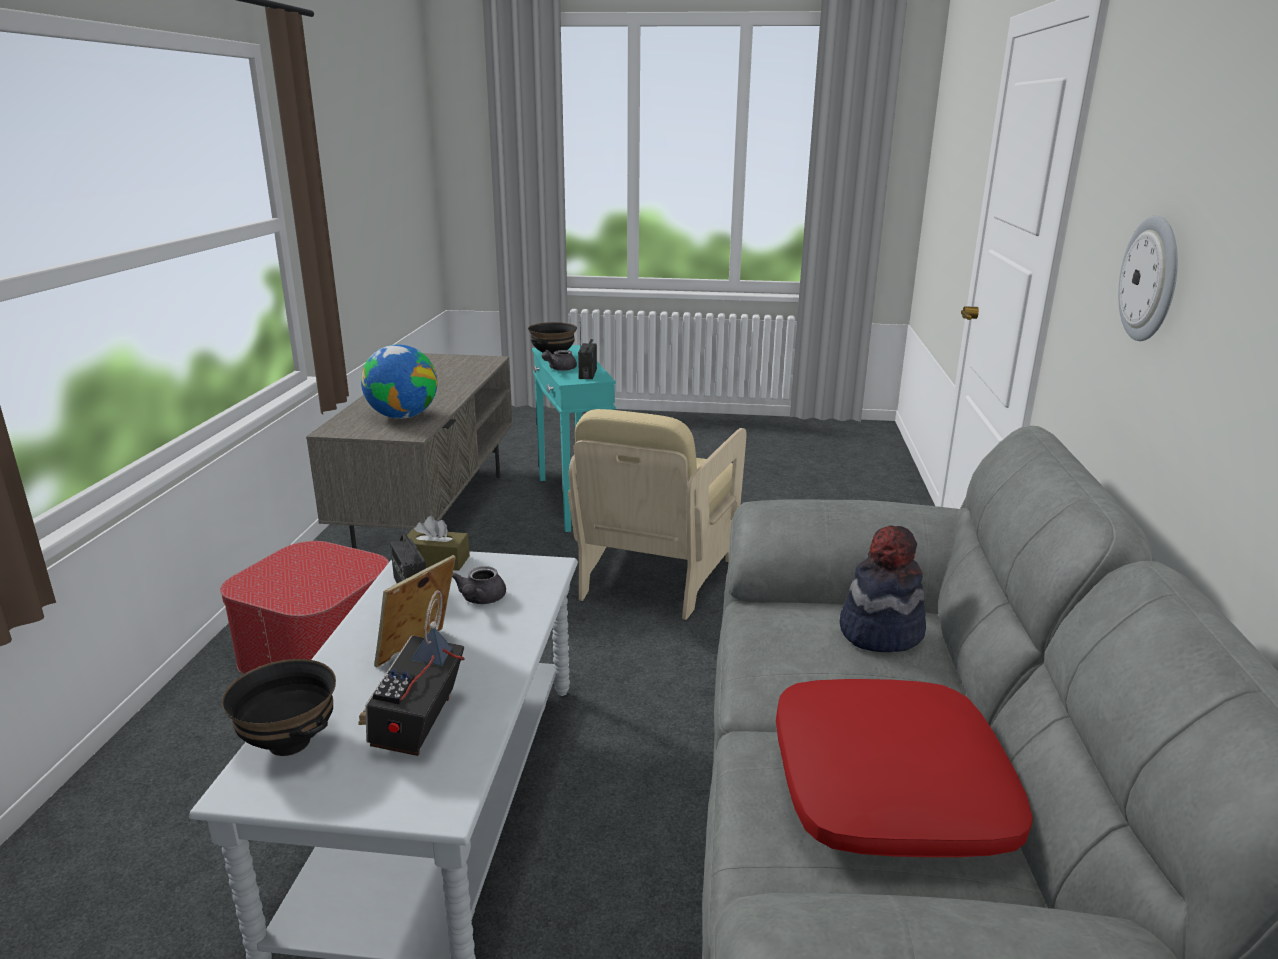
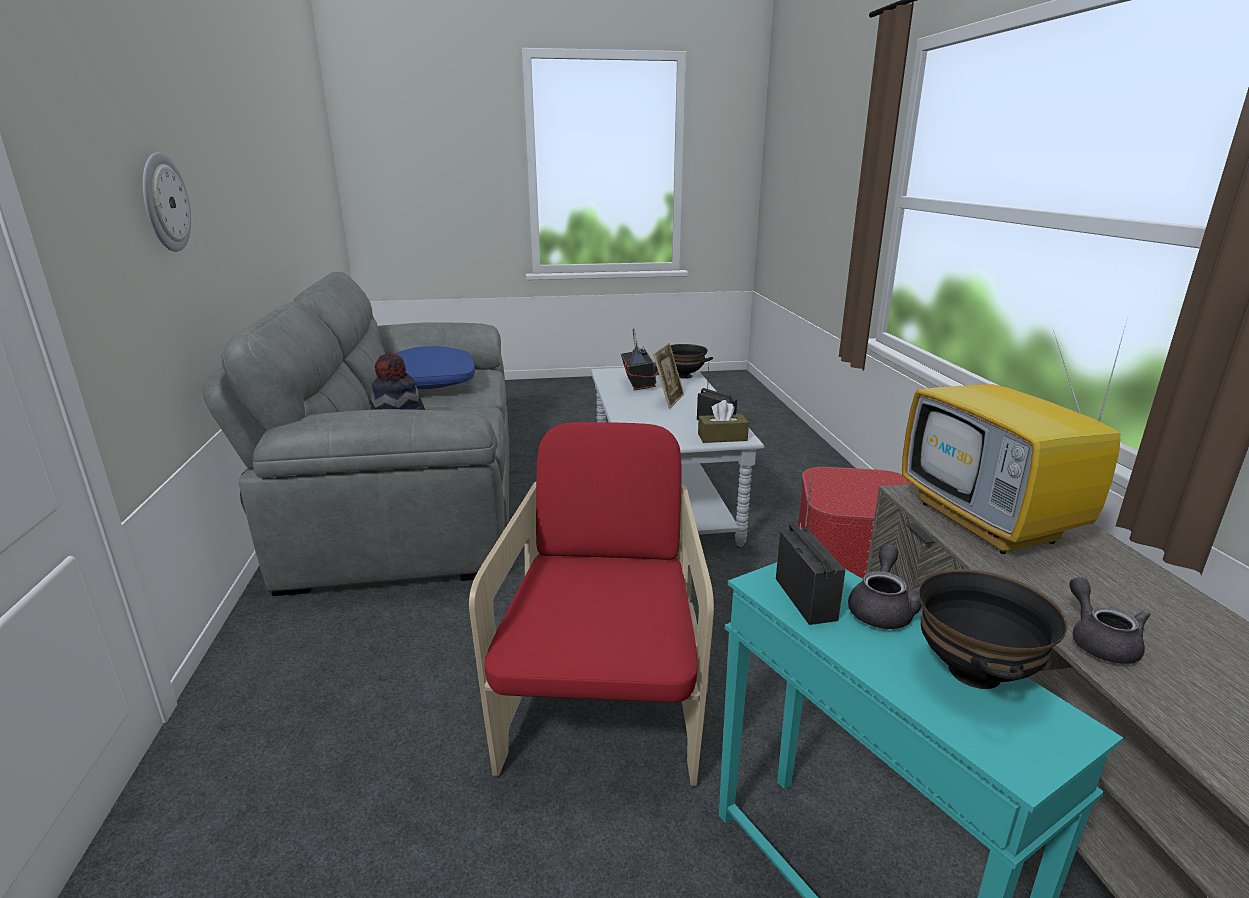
camera: 165 degrees right, 0 degrees up
globe [361,345,437,419] -> television [902,317,1128,554]
grey teapot [452,566,506,604] -> grey teapot moved to [1069,577,1151,664]
beige armchair [568,409,747,620] -> red armchair [469,422,714,786]
red pillow [776,679,1033,857] -> blue pillow [395,346,475,389]

